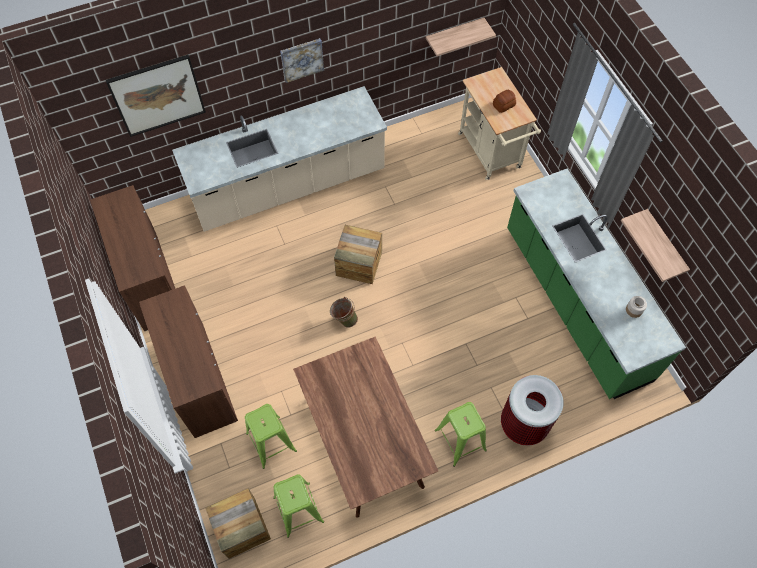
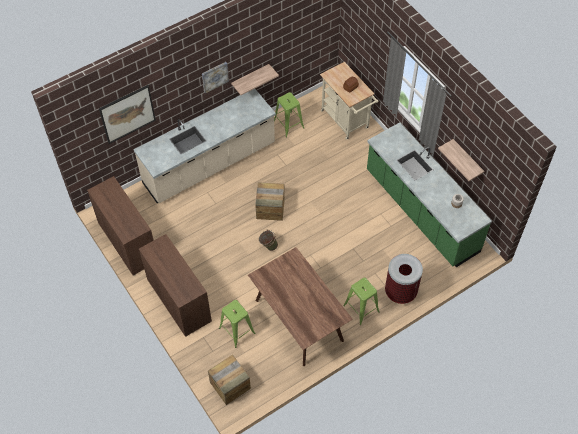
camera: 10 degrees left, 5 degrees down
green stool [273,474,324,538] -> green stool moved to [274,92,304,138]
shelf [426,18,496,56] -> shelf moved to [231,64,279,95]

